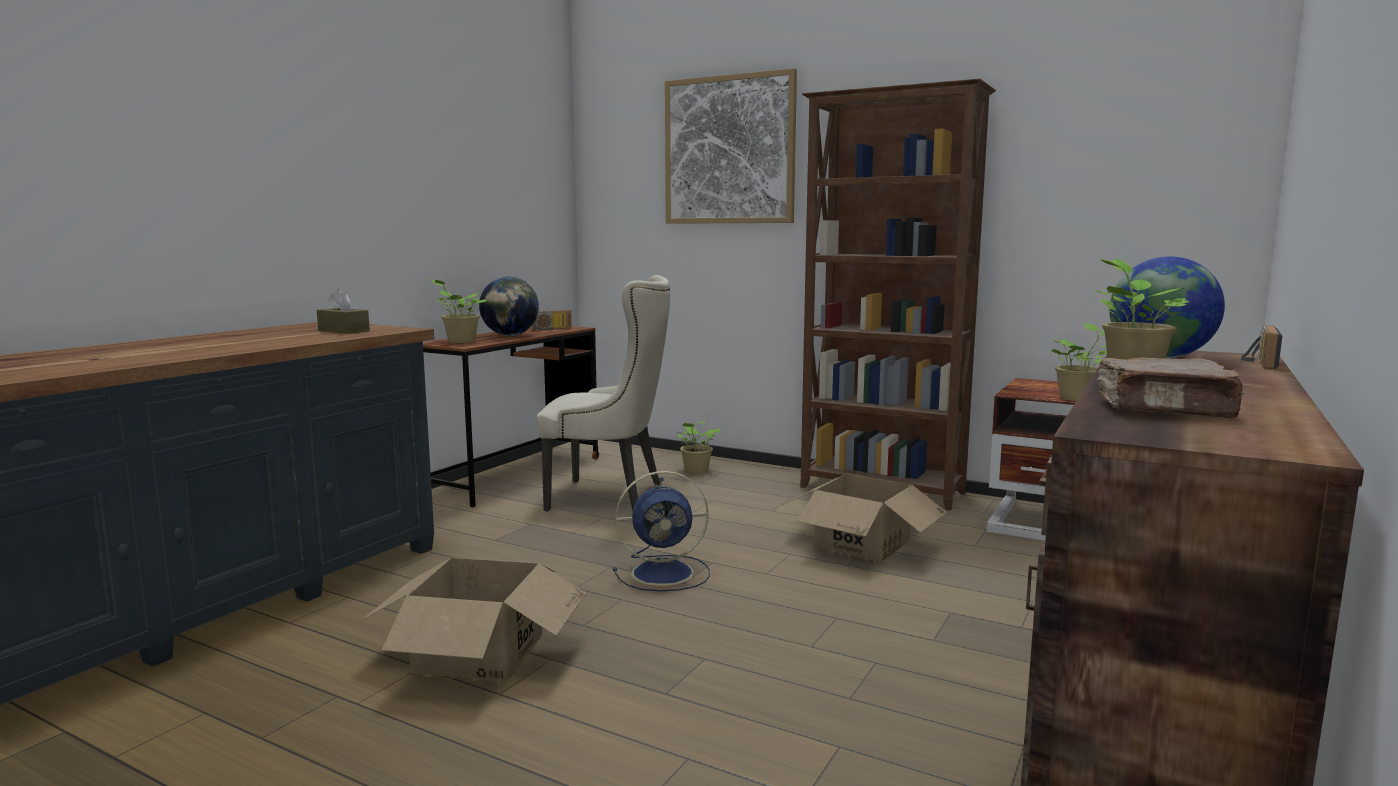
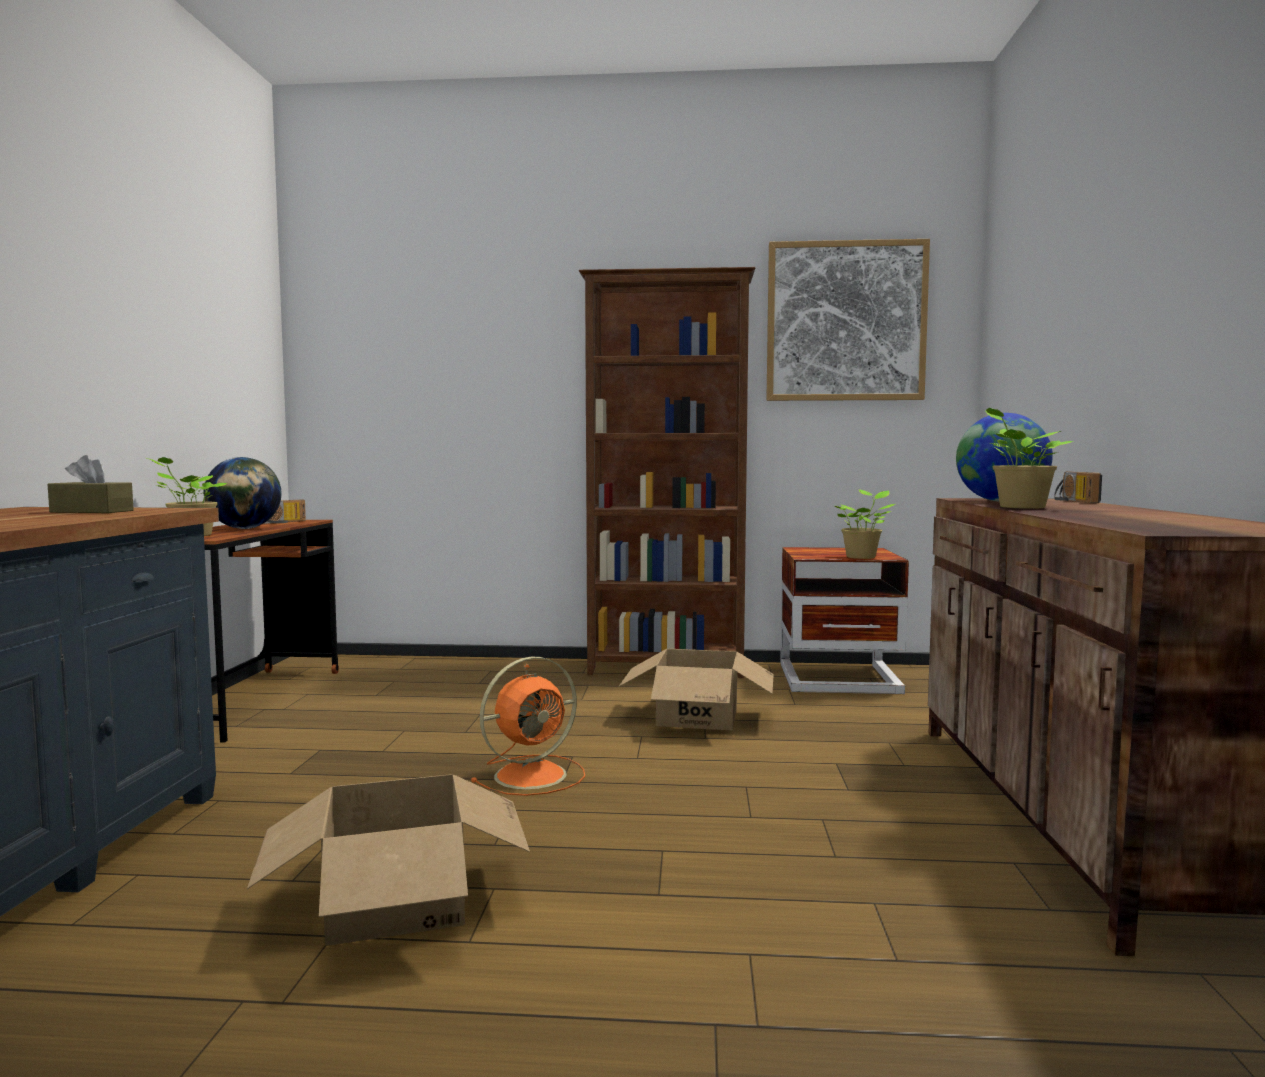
camera: 25 degrees left, 5 degrees down
beige chair [537,275,670,511] -> none
blue fan [613,471,710,591] -> orange fan [471,656,585,796]
picture [665,68,797,224] -> picture moved to [766,239,930,401]
potted plant [678,420,720,474] -> none
brown book [1097,357,1245,418] -> none

